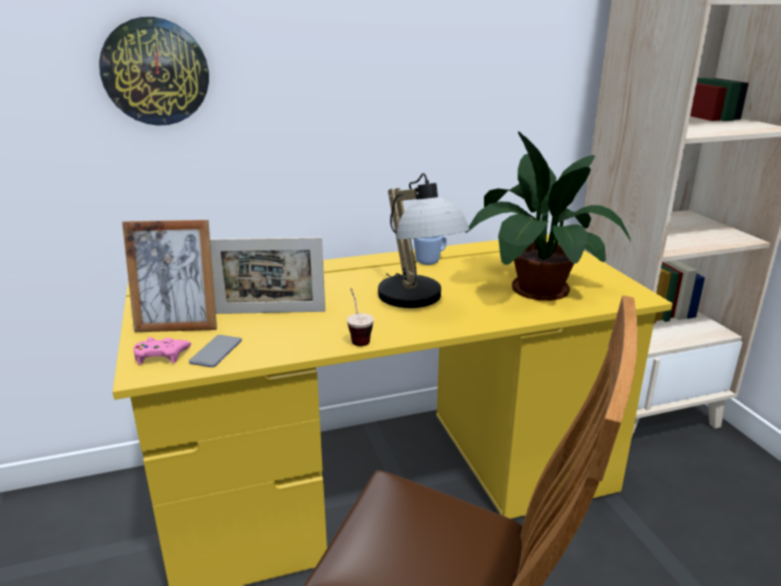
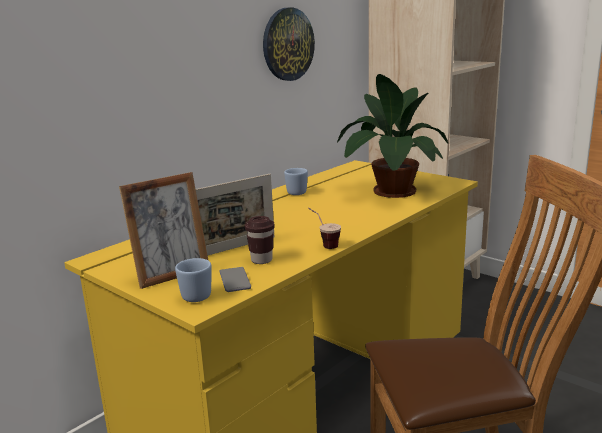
camera: 30 degrees left, 5 degrees down
wall clock [99,17,209,125] -> wall clock moved to [263,7,315,81]
pink game controller [134,337,191,365] -> blue mug [175,258,212,302]
table lamp [378,173,469,308] -> none
none -> brown cup [245,216,275,264]

